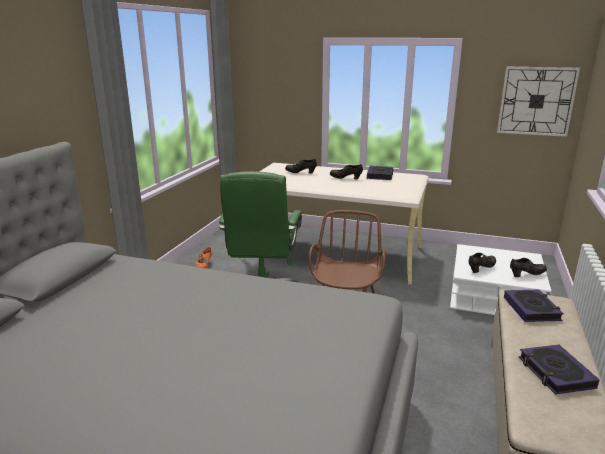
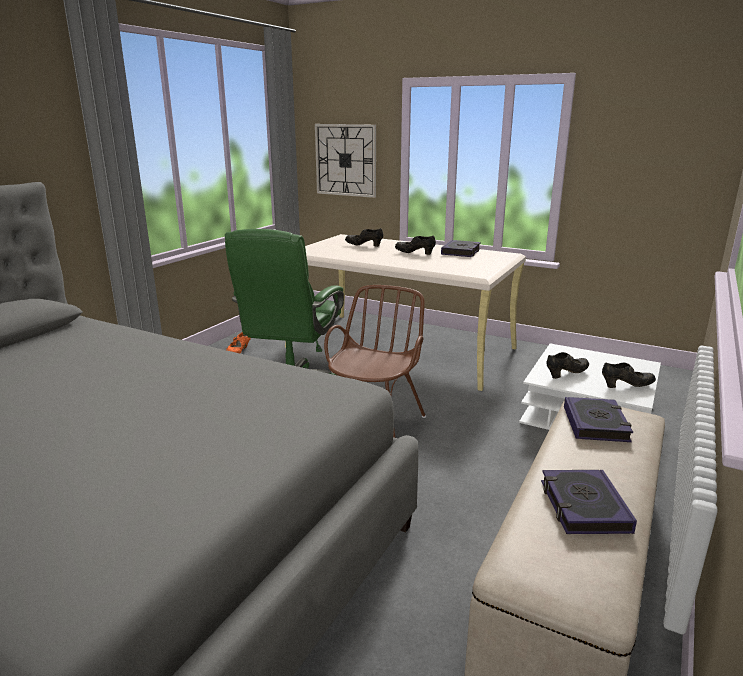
camera: 10 degrees right, 0 degrees up
wall clock [497,66,580,137] -> wall clock moved to [315,124,376,198]

